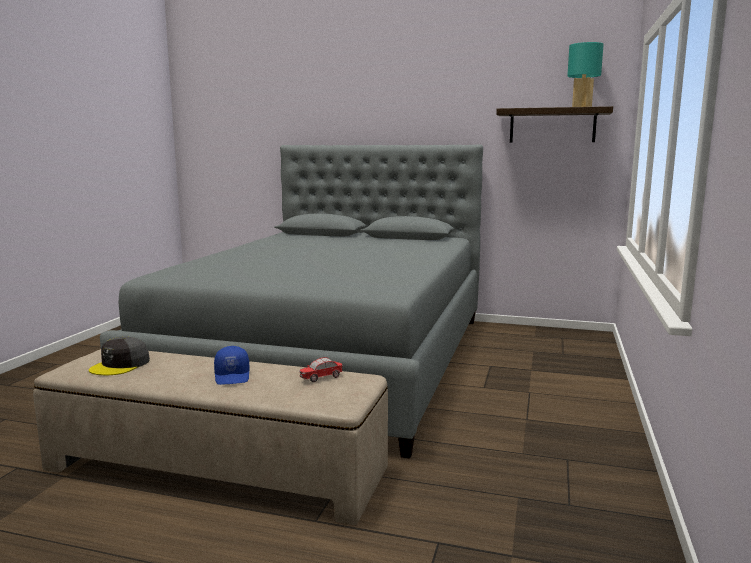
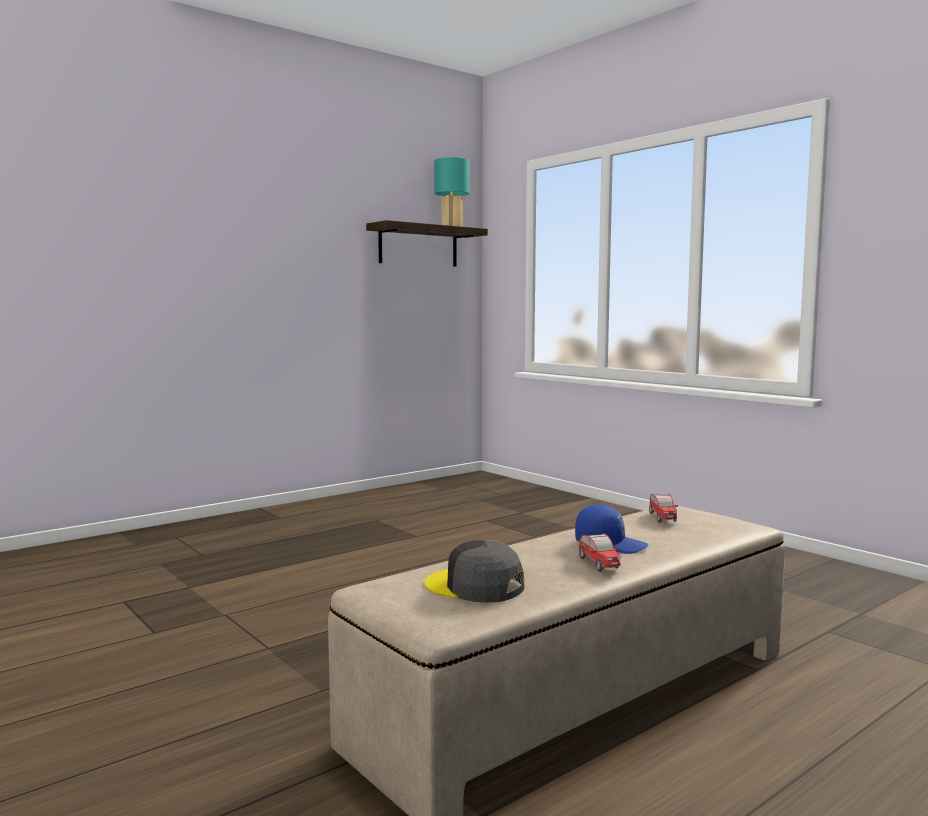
camera: 55 degrees left, 5 degrees down
grey cap [89,337,150,375] -> grey cap turned 150 degrees clockwise [424,540,525,603]
grey bed [100,145,483,459] -> none
none -> toy car [578,533,621,572]

